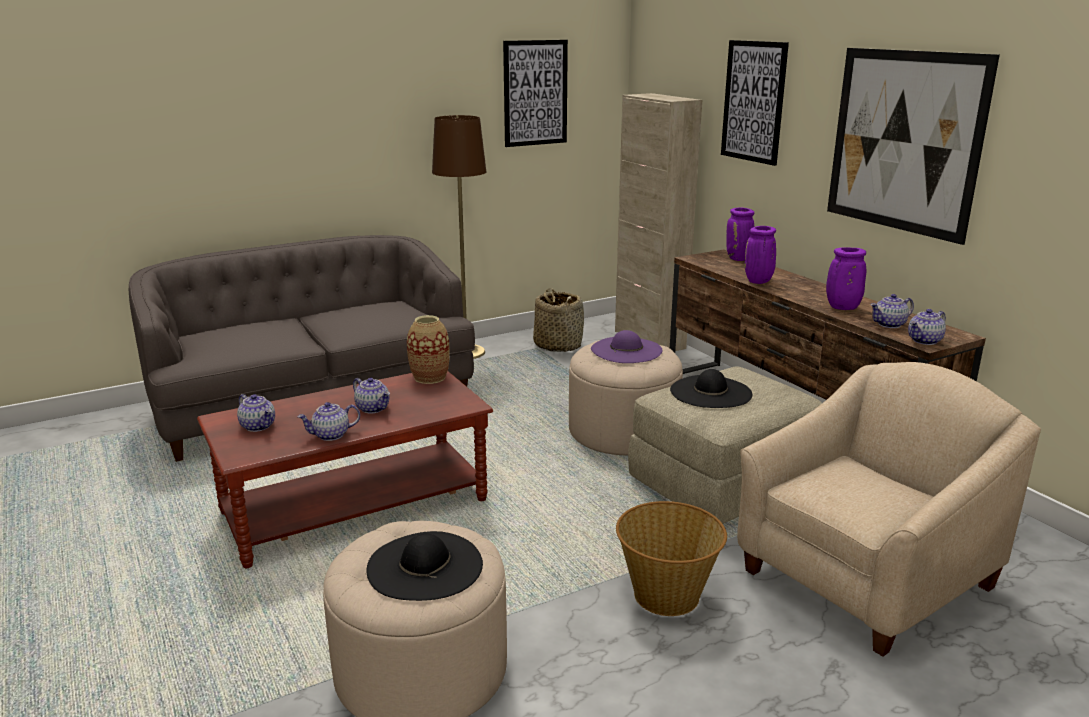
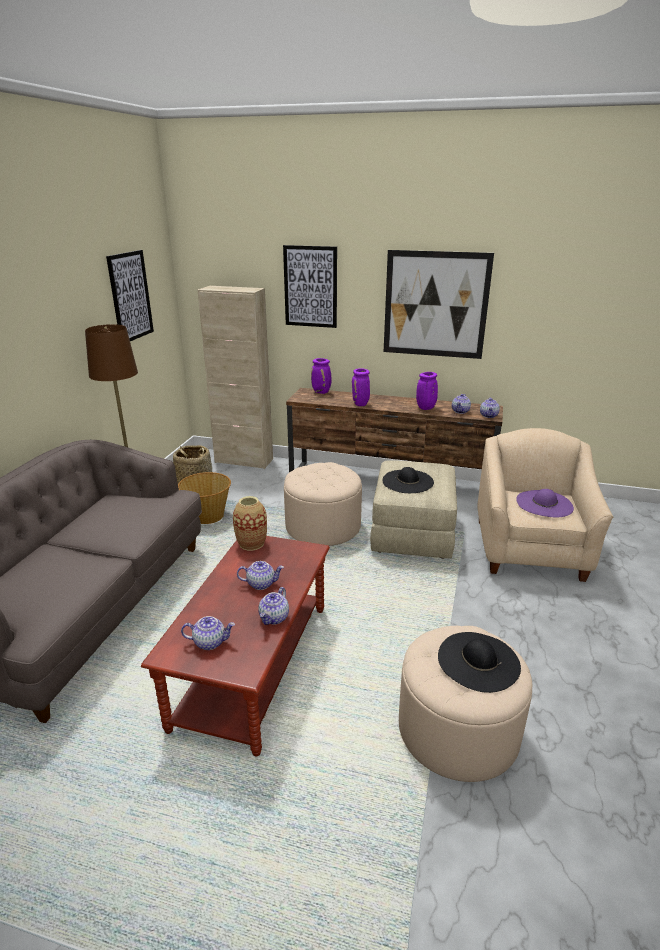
camera: 45 degrees left, 5 degrees up
purple hat [591,330,662,363] -> purple hat moved to [516,489,574,517]
basket [616,501,727,616] -> basket moved to [178,472,231,524]

